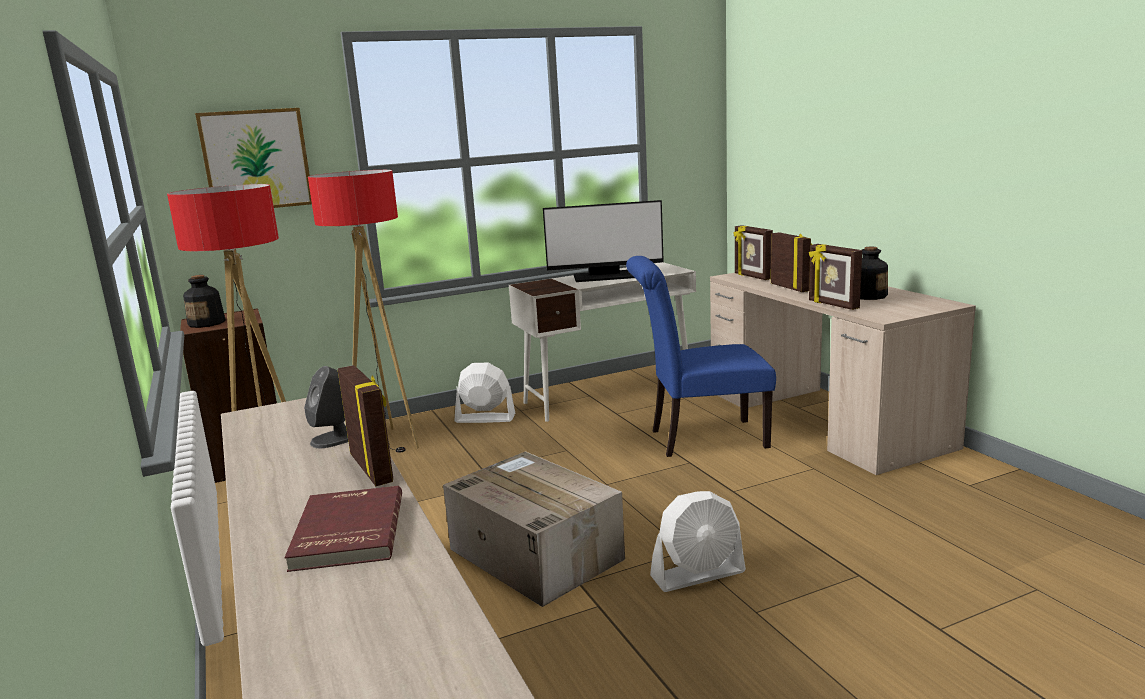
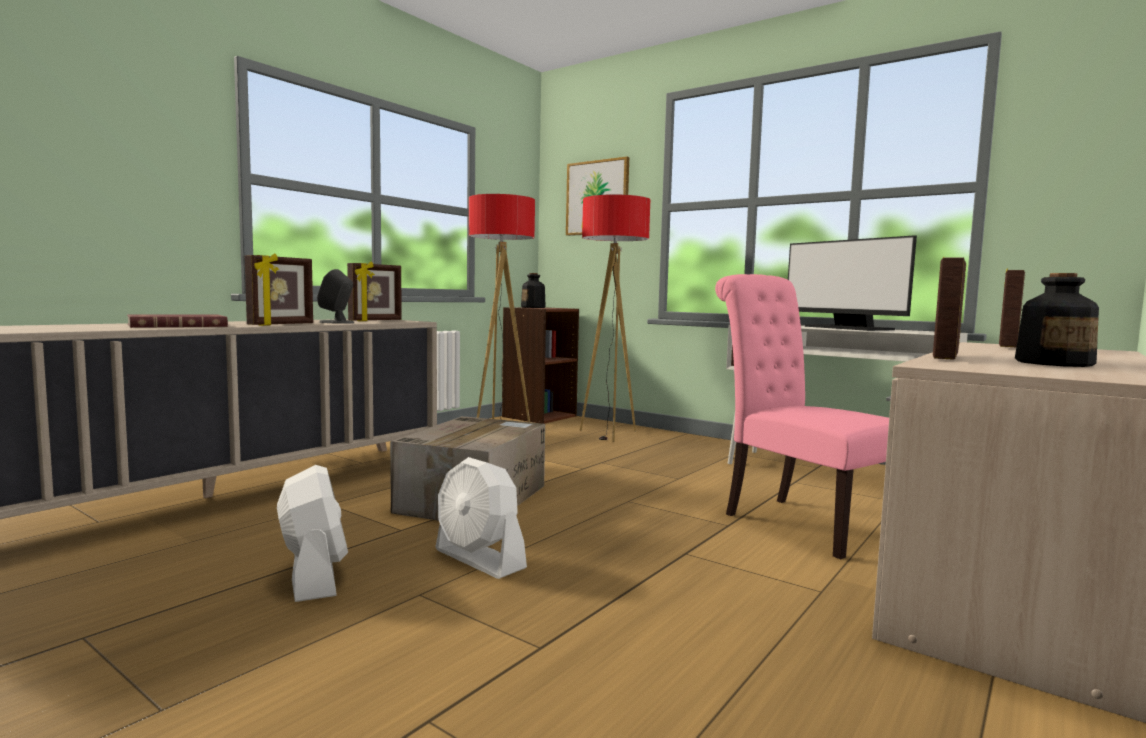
camera: 60 degrees right, 10 degrees down
white fan [455,363,515,423] -> white fan moved to [277,465,348,602]
blue chair [626,256,776,457] -> pink chair [715,274,889,559]
picture frame [771,232,812,292] -> picture frame moved to [347,261,402,321]

